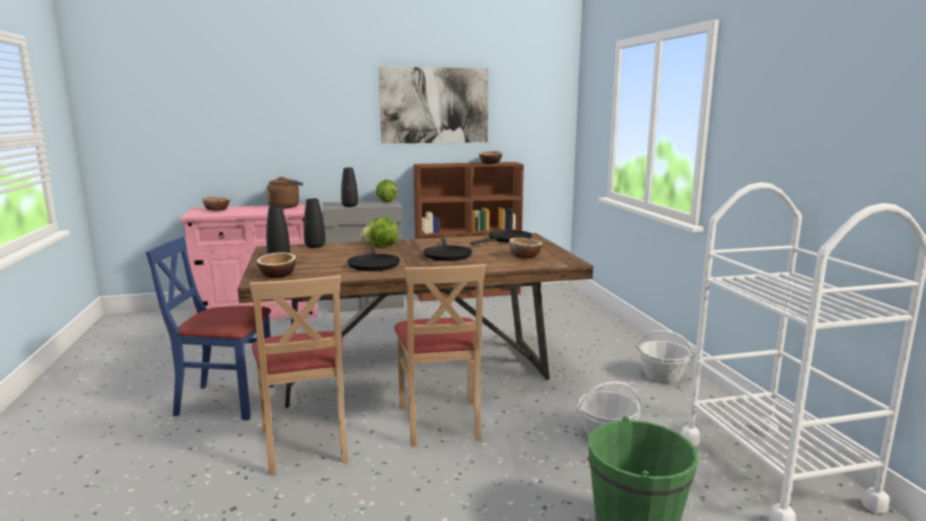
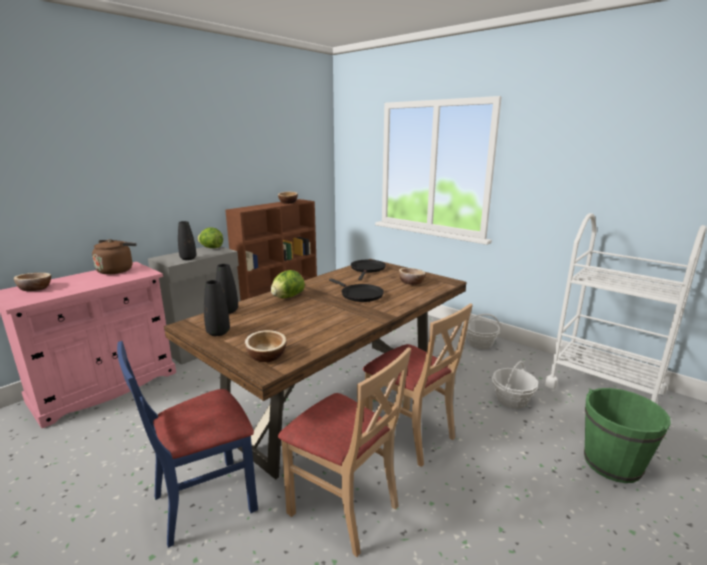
camera: 35 degrees left, 5 degrees up
black frying pan [347,246,400,271] -> none
picture [379,67,489,144] -> none

